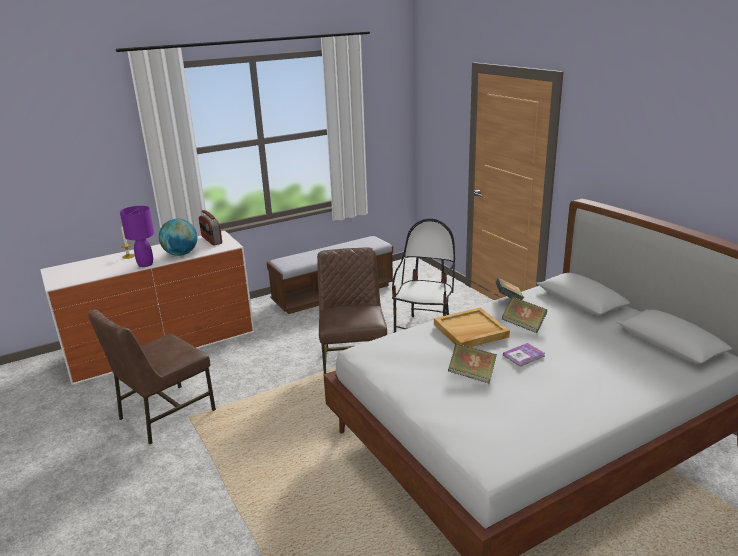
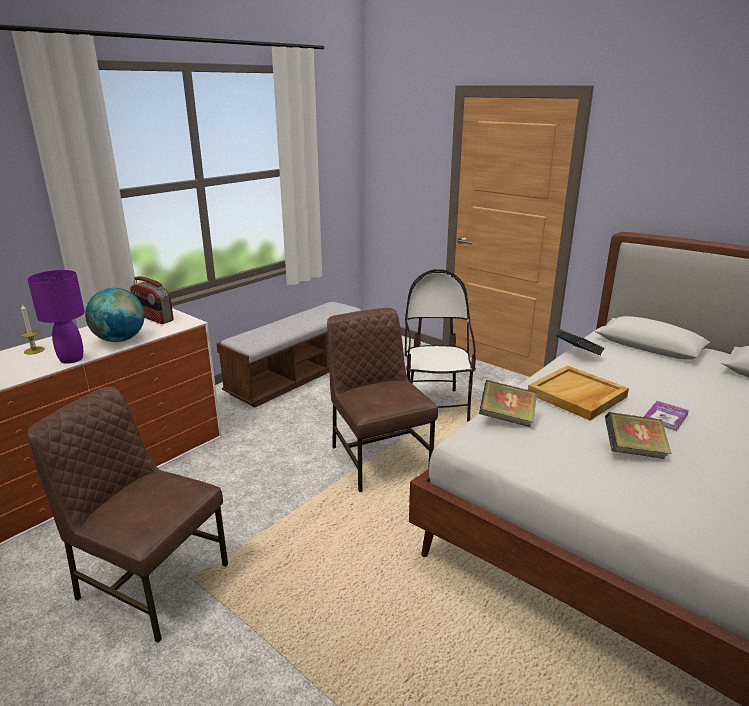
camera: 20 degrees left, 0 degrees up
brown chair [88,309,216,444] -> brown chair turned 90 degrees clockwise [27,387,228,643]
book [502,297,547,333] -> book moved to [479,380,537,427]

